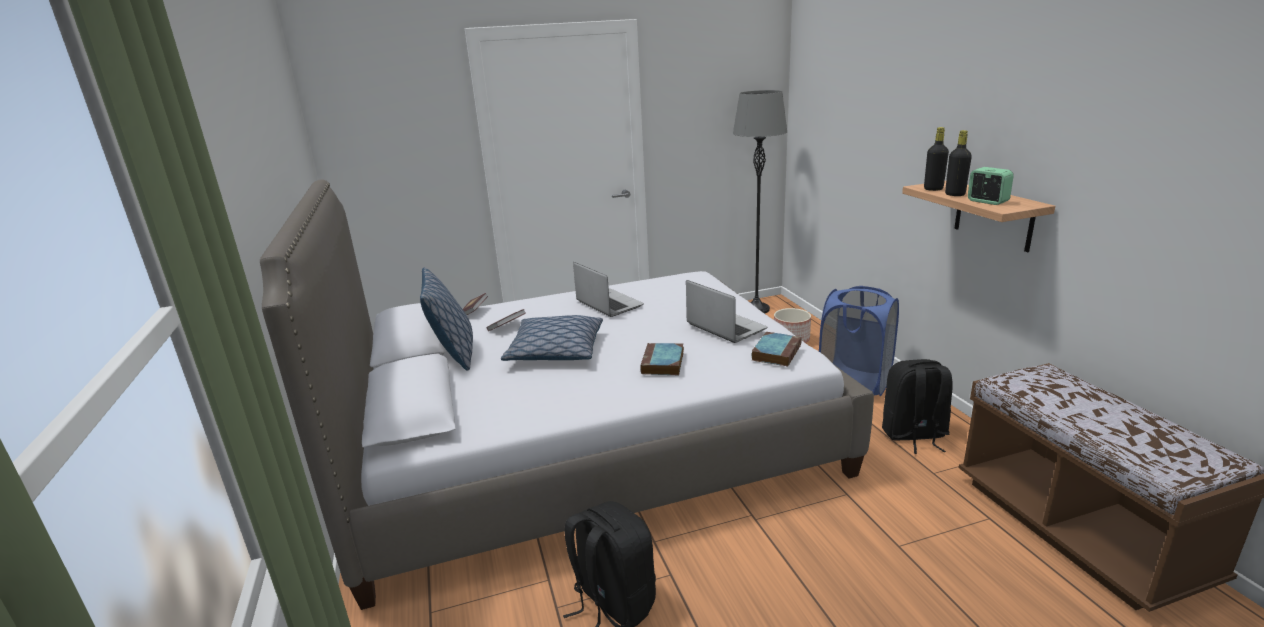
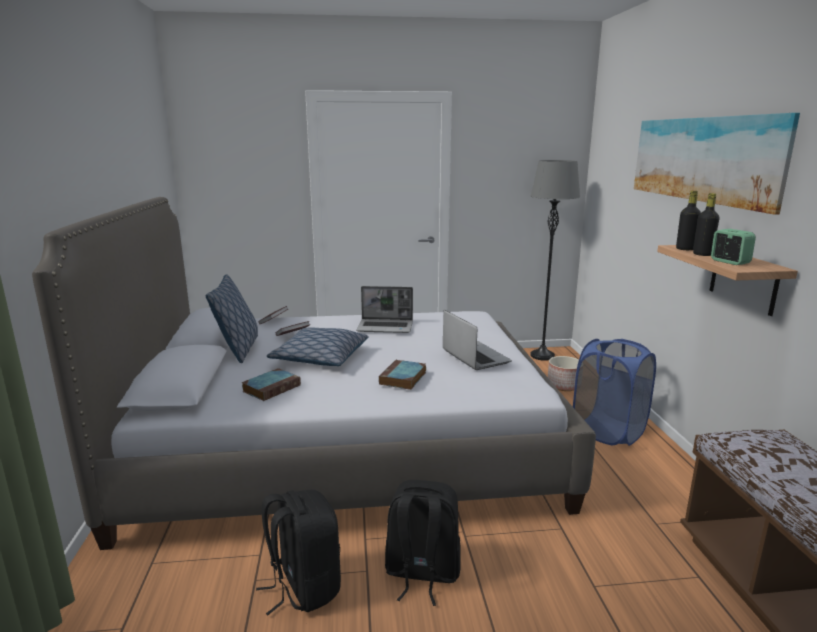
camera: 10 degrees right, 5 degrees down
laptop [573,262,644,317] -> laptop turned 120 degrees clockwise [356,286,413,333]
book [751,332,802,367] -> book moved to [241,368,301,401]
black backpack [882,359,953,454] -> black backpack moved to [385,480,461,606]
none -> picture [634,113,800,215]

